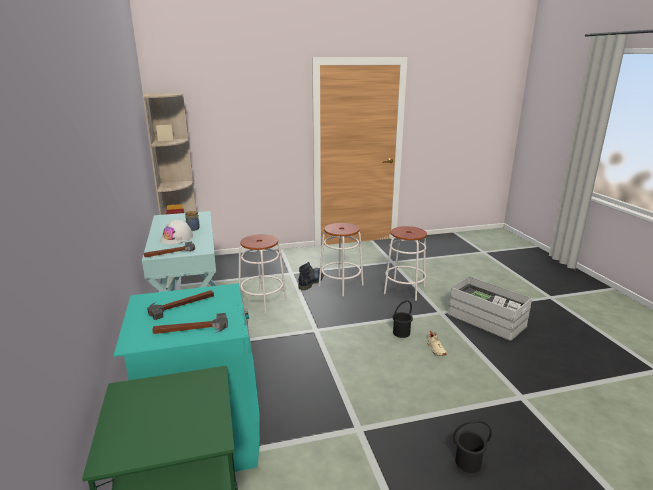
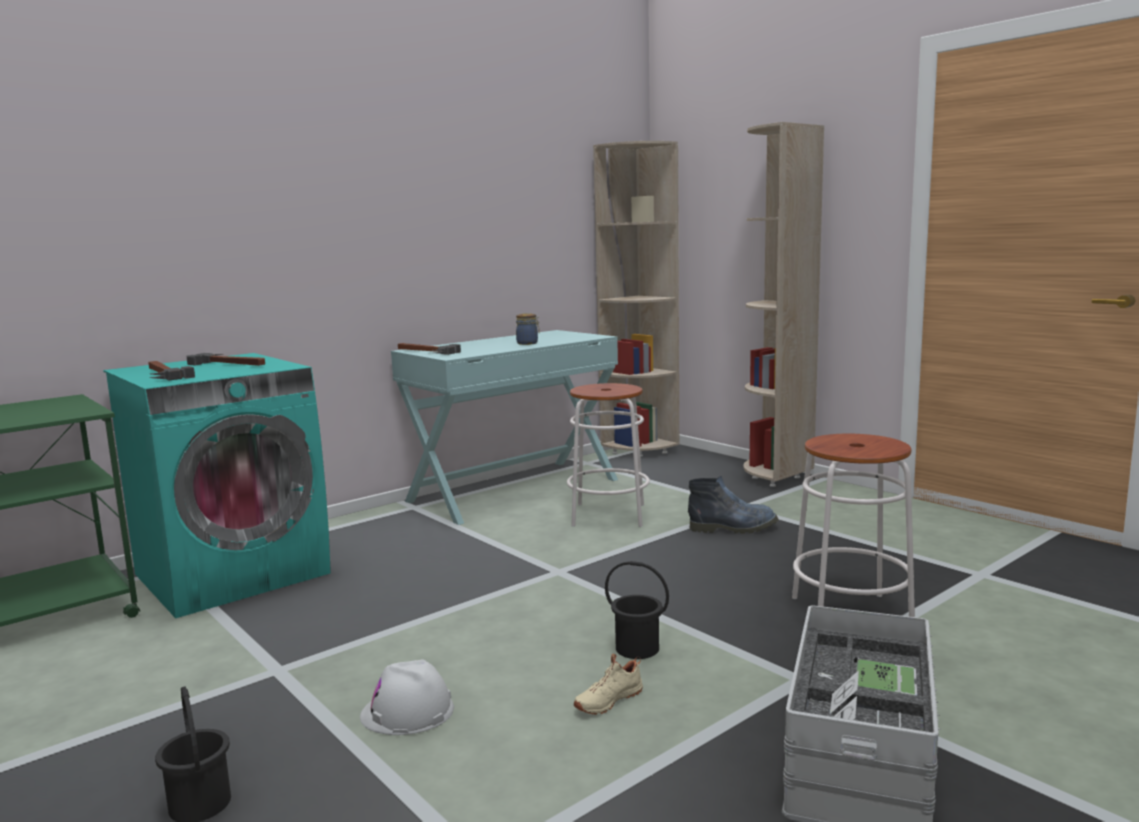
camera: 65 degrees right, 10 degrees down
white hard hat [160,219,194,244] -> white hard hat moved to [360,659,454,735]
white stool [319,223,364,296] -> none
none -> beige bookcase [743,122,824,487]

